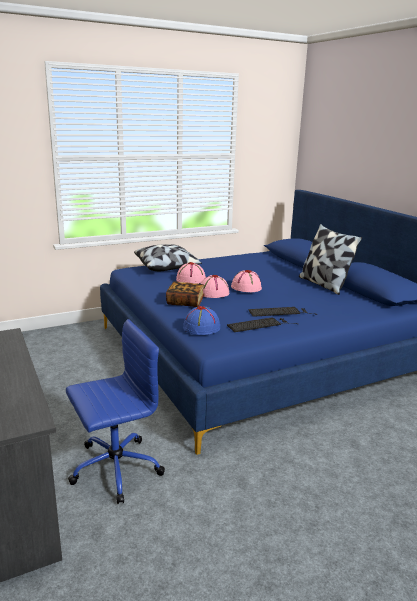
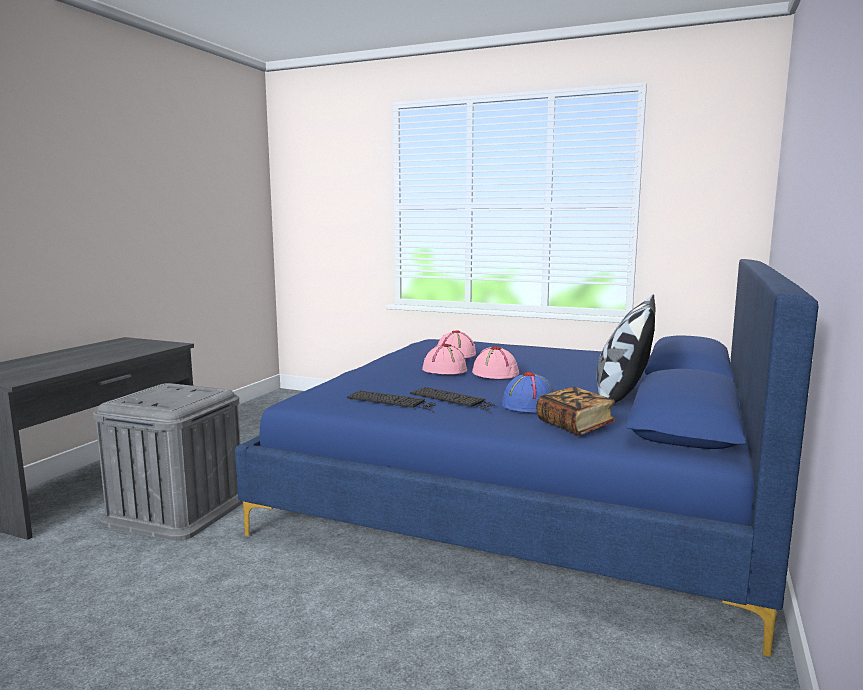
camera: 50 degrees right, 10 degrees down
blue office chair [66,319,165,504] -> grey storage box [93,383,243,541]
pillow [134,244,202,271] -> none
book [166,281,205,307] -> book moved to [536,387,616,435]
blue hat [183,306,220,335] -> blue hat moved to [502,372,555,412]

